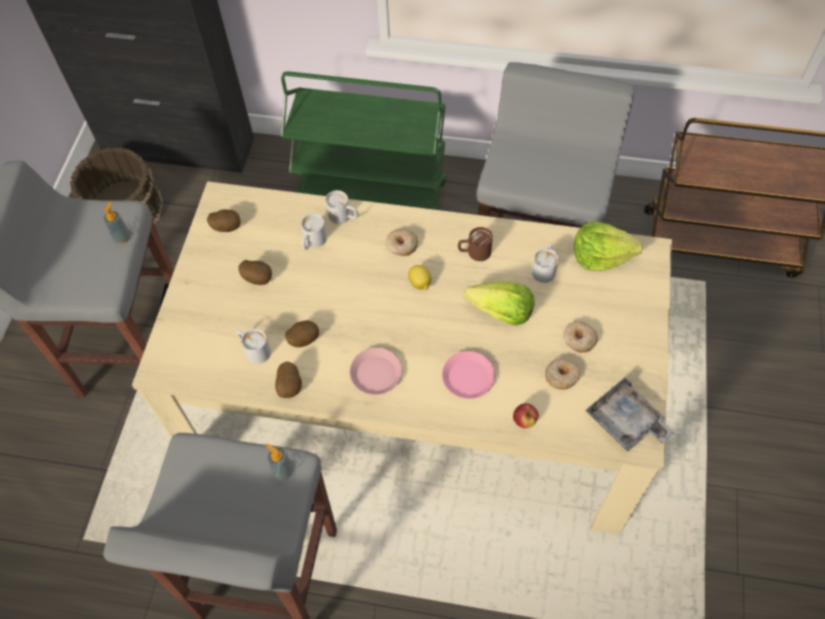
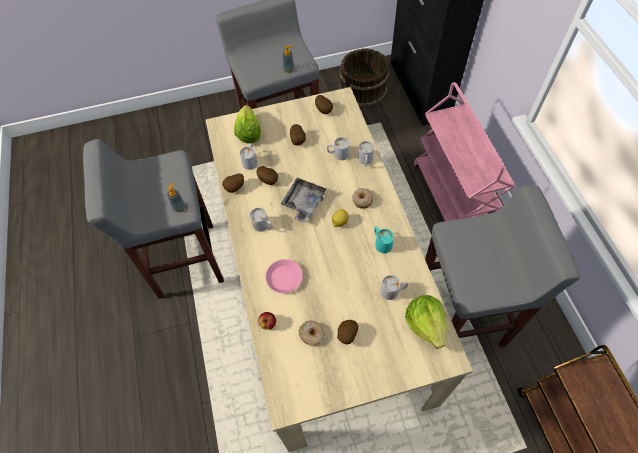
camera: 65 degrees right, 0 degrees up
green cart [281,71,447,210] -> pink cart [413,82,515,221]
pink plate [350,348,402,395] -> white mug [250,207,273,232]
brown mug [458,227,493,261] -> turquoise mug [374,226,394,253]
lettuce [464,282,535,326] -> lettuce moved to [234,105,261,143]
donut [563,321,598,353] -> potato [337,320,358,344]
grey tray [585,377,674,451] -> grey tray moved to [281,178,327,223]

